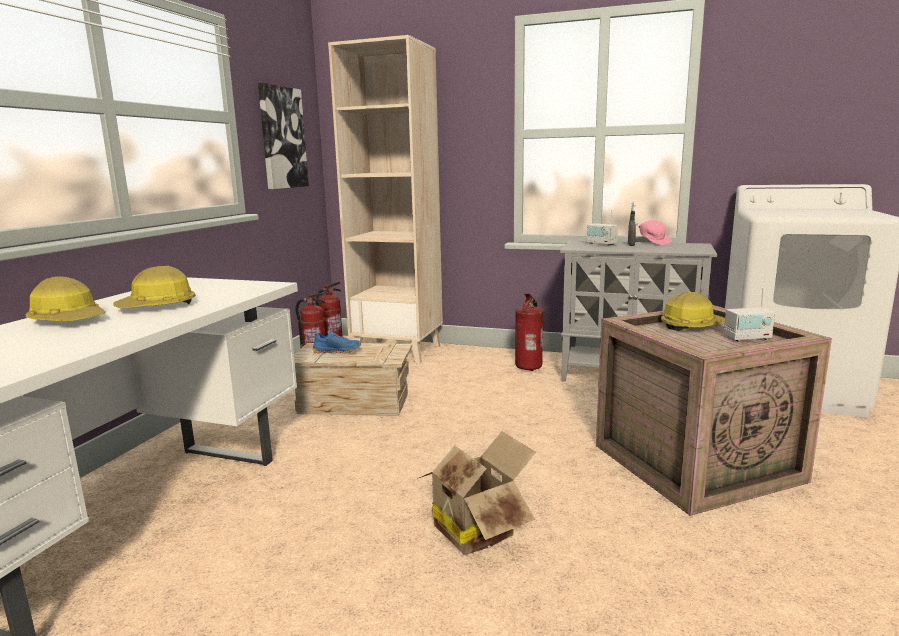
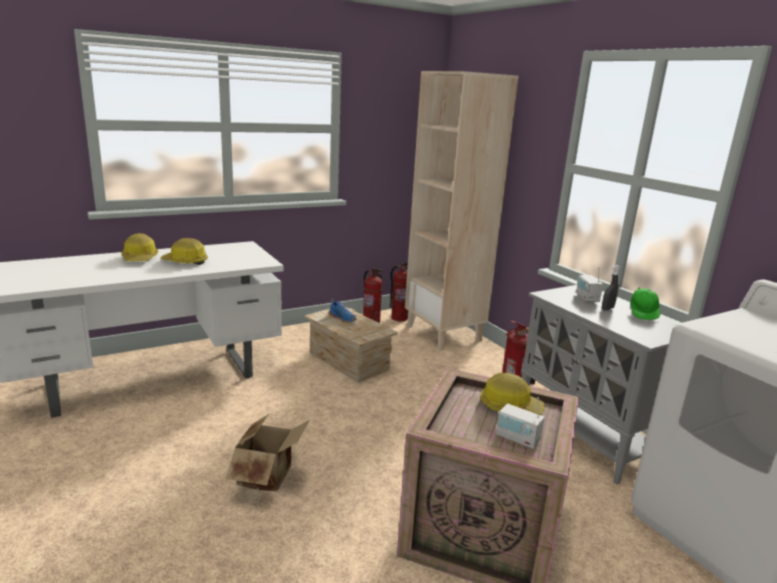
camera: 40 degrees right, 5 degrees up
picture [258,83,309,189] -> none
pink cap [636,220,672,245] -> green cap [630,287,660,320]

